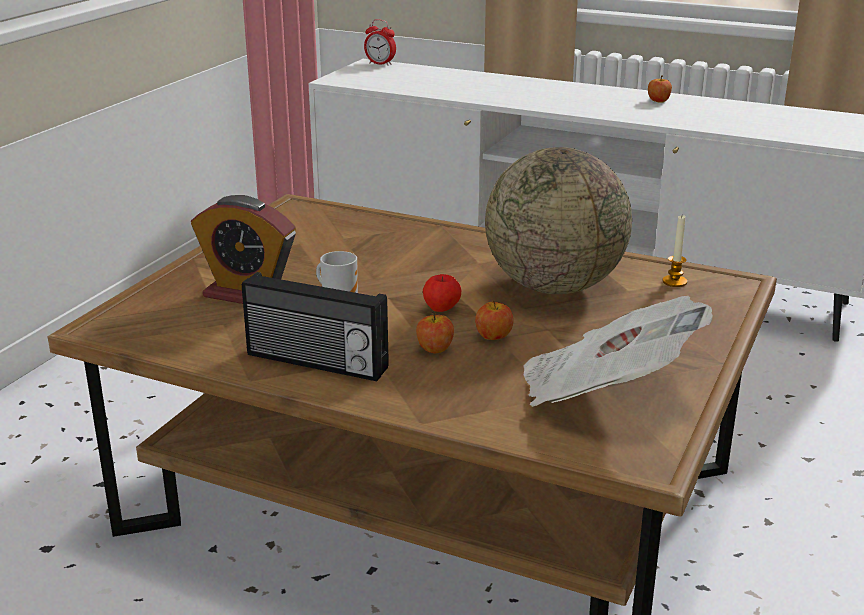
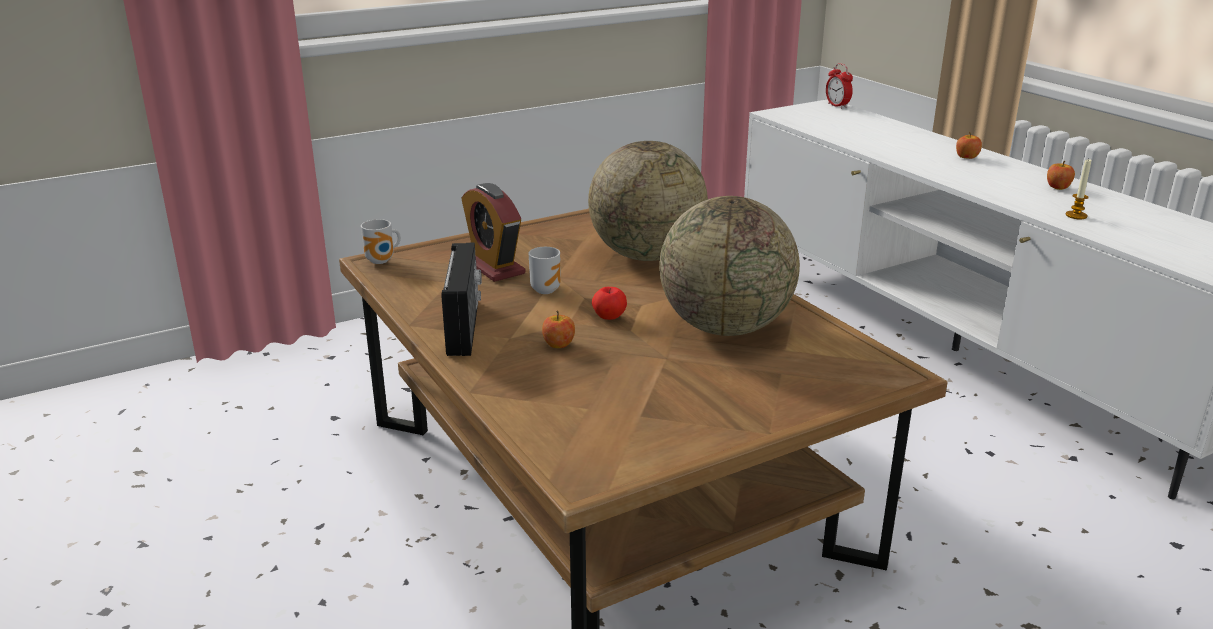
camera: 35 degrees right, 0 degrees up
radio [242,272,389,381] -> radio turned 150 degrees counterclockwise [441,243,482,356]
apple [475,300,514,340] -> apple moved to [956,132,982,159]
newspaper [523,296,713,407] -> none
candle [663,215,687,287] -> candle moved to [1066,158,1091,219]
none -> mug [361,219,401,264]
none -> globe [588,141,708,261]

